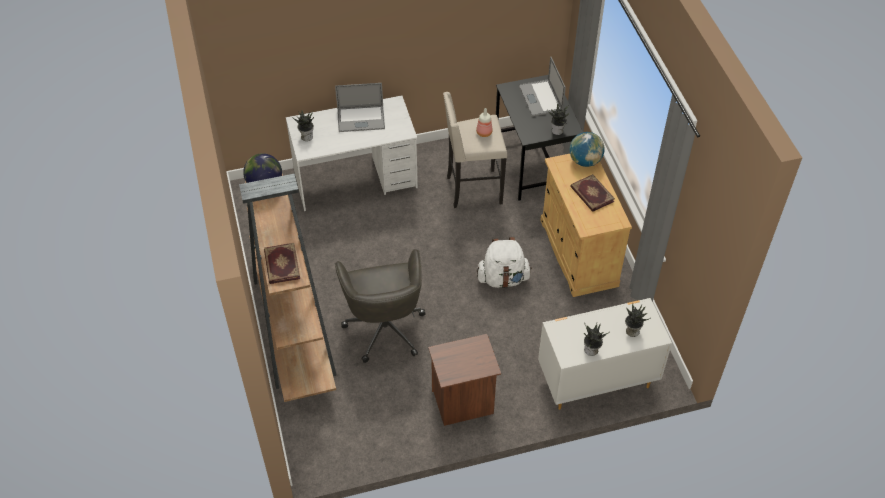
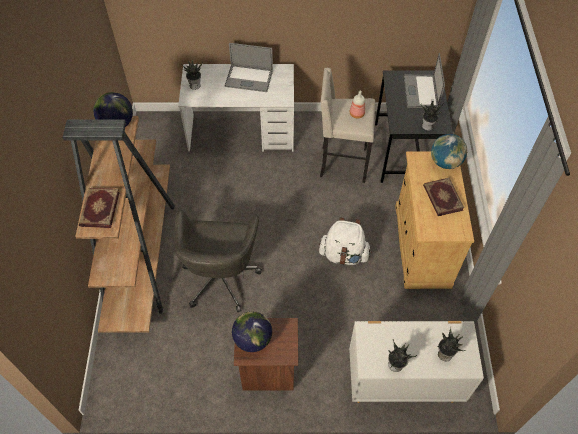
camera: 15 degrees right, 5 degrees up
none -> globe [232,311,272,352]

